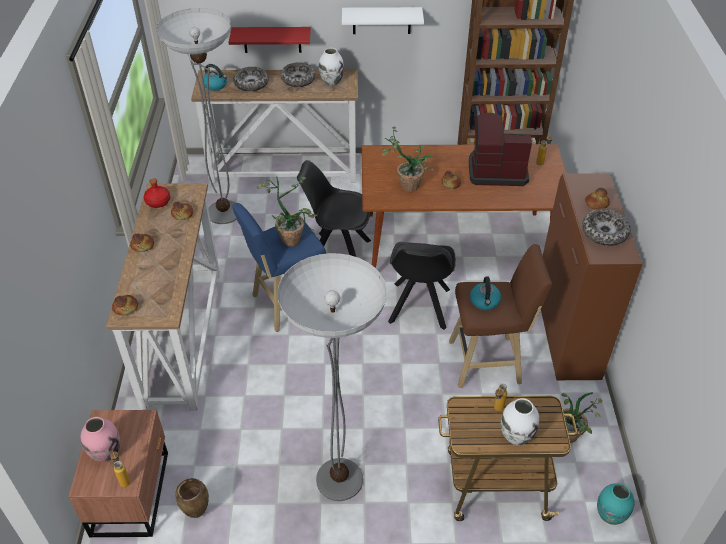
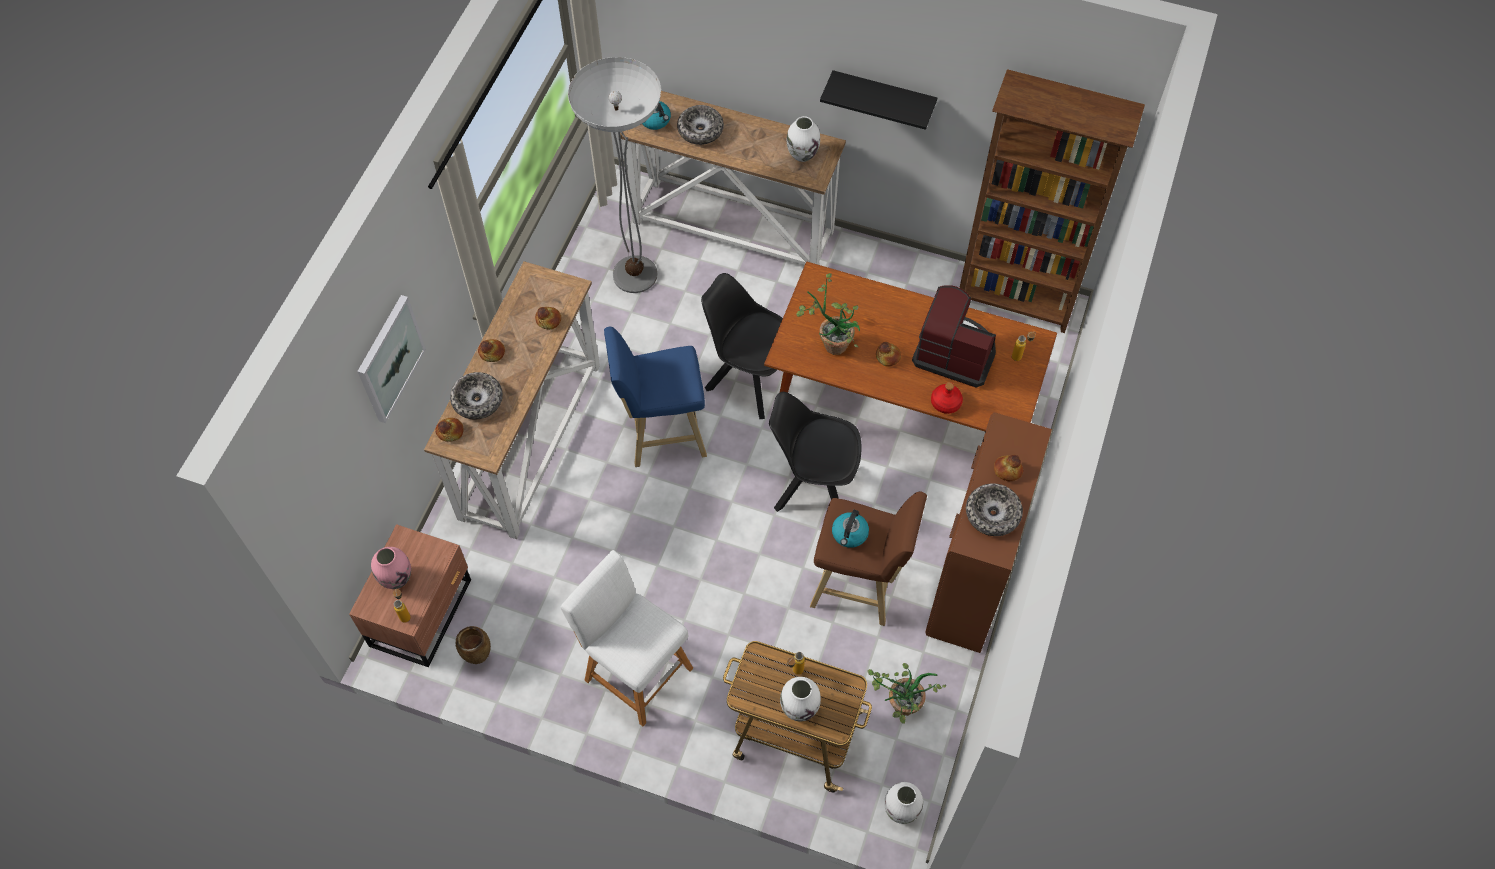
camera: 20 degrees right, 15 degrees up
red bottle [144,178,170,208] -> red bottle moved to [931,382,963,414]
red shelf [229,27,311,53] -> none
potted plant [257,177,317,246] -> none
floor lamp [277,253,387,501] -> white stool [561,550,693,726]
bowl [281,62,316,87] -> bowl moved to [450,372,503,419]
white shelf [342,7,424,34] -> black shelf [820,70,937,130]
black chair [388,242,456,330] -> black chair turned 75 degrees clockwise [769,392,862,512]
turquoise vase [597,483,635,525] -> white vase [884,782,923,824]
none -> picture [357,295,426,423]

